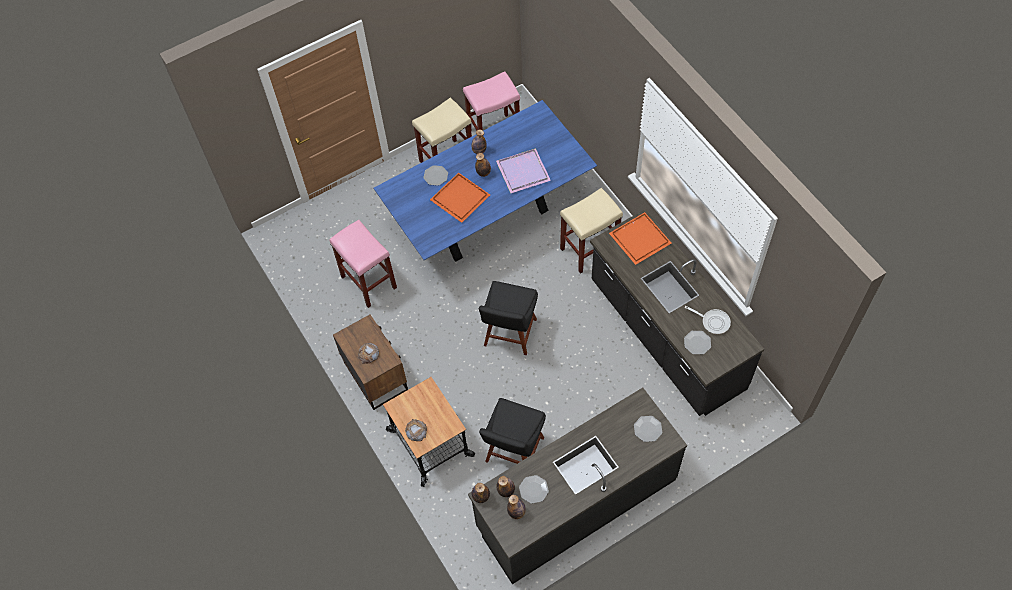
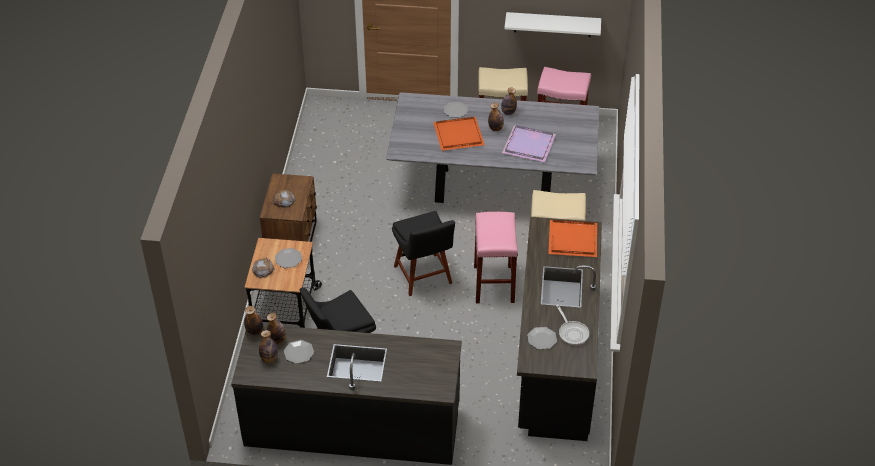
camera: 35 degrees right, 15 degrees down
pink stool [329,220,397,308] -> pink stool moved to [474,212,518,303]
blue dining table [373,100,597,262] -> grey dining table [386,92,599,203]
black chair [479,281,538,355] -> black chair turned 75 degrees counterclockwise [392,211,455,296]
plate [634,416,662,442] -> plate moved to [275,248,302,268]
none -> white shelf [504,12,601,37]

